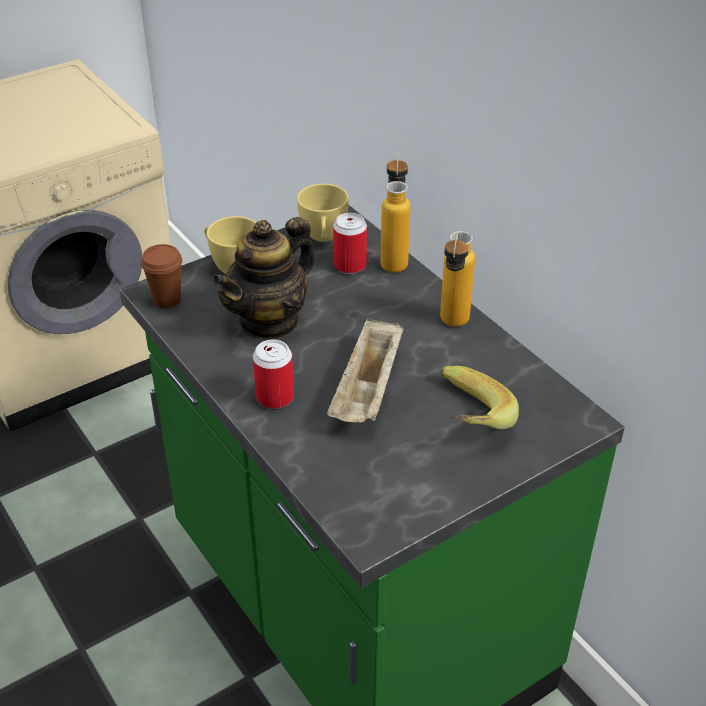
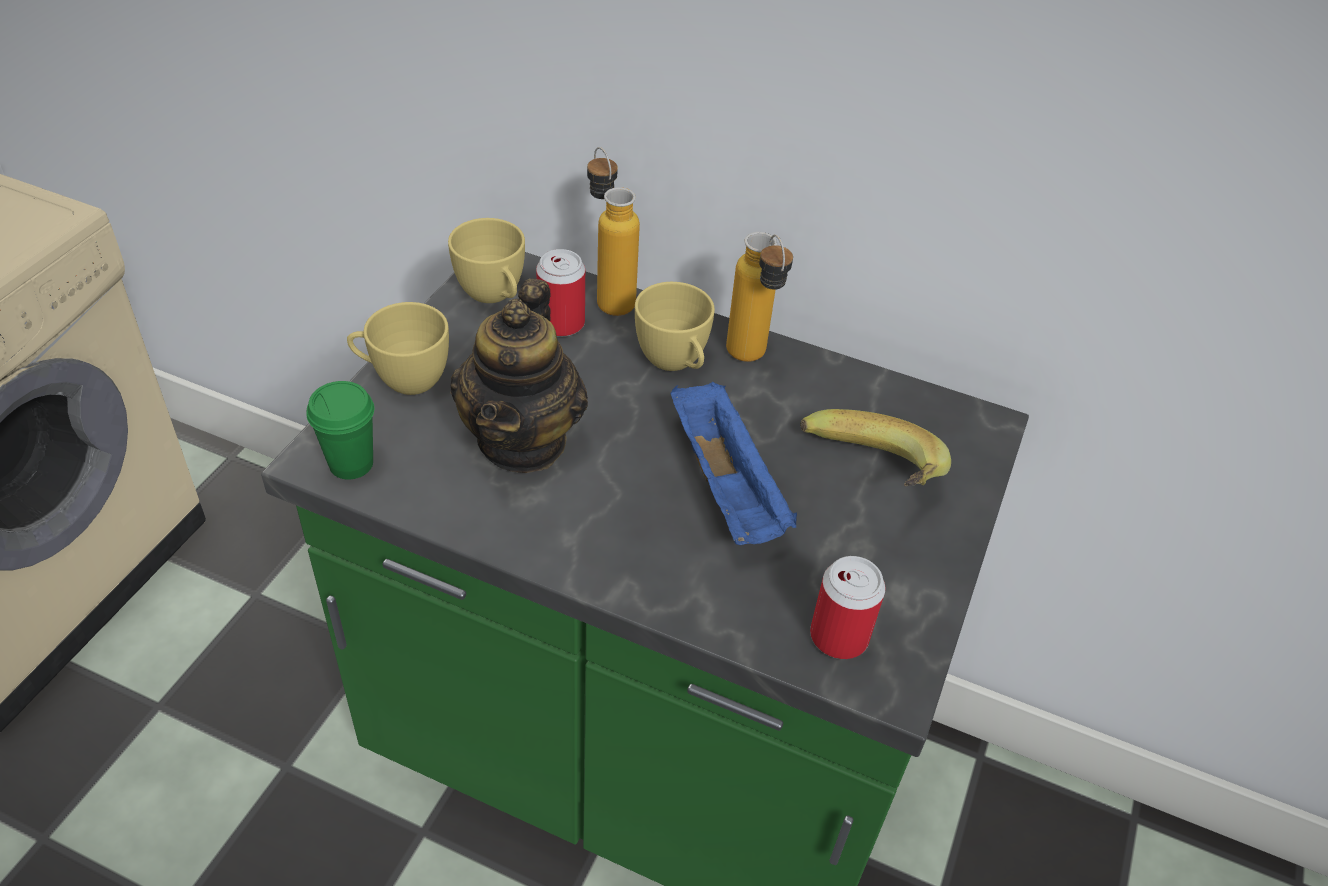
camera: 35 degrees left, 5 degrees up
brown cup [141,244,182,308] -> green cup [306,381,374,479]
can [253,340,294,409] -> can moved to [810,556,886,659]
beige tray [327,317,404,422] -> blue tray [670,382,797,545]
none -> yellow cup [635,282,715,371]

